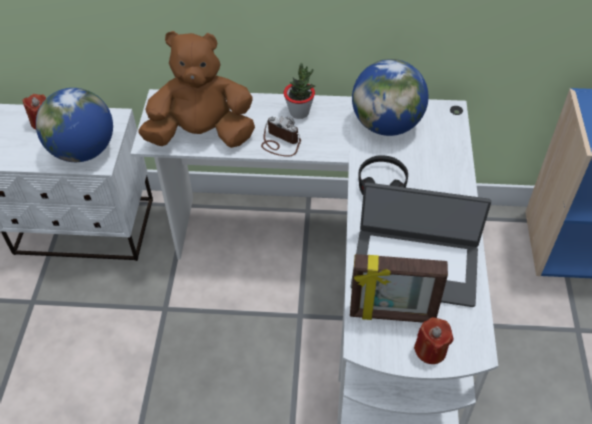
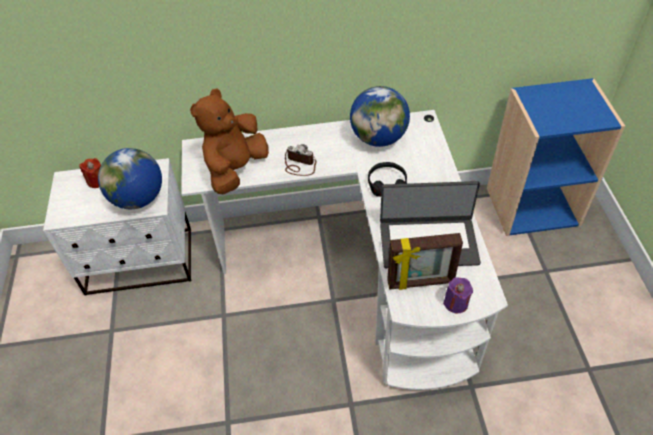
camera: 10 degrees left, 0 degrees up
brown plush toy [139,31,255,148] -> brown plush toy turned 45 degrees counterclockwise [190,88,269,194]
potted plant [284,63,315,119] -> none
red candle [414,317,453,364] -> purple candle [443,277,473,313]

